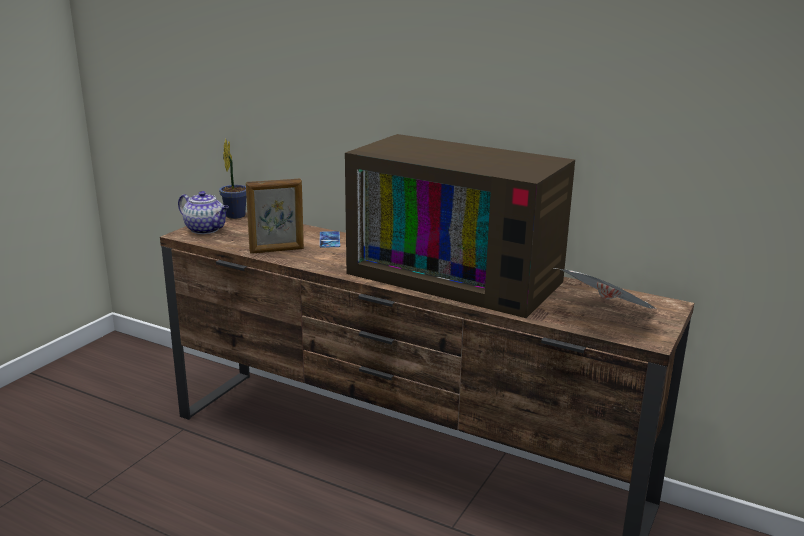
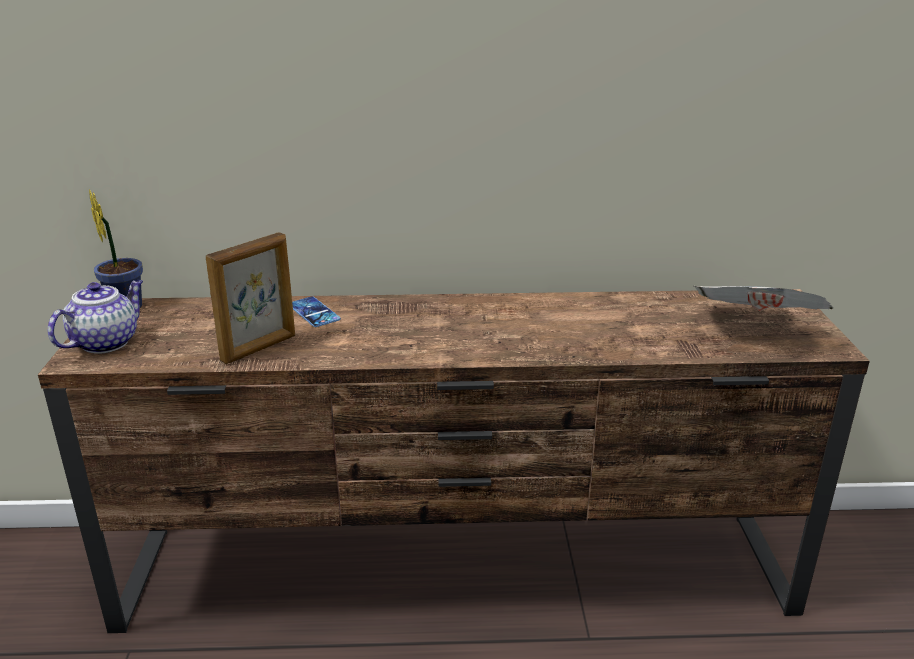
camera: 30 degrees left, 5 degrees up
teapot [178,191,229,234] -> teapot turned 60 degrees counterclockwise [48,280,143,354]
television [345,134,575,318] -> none

